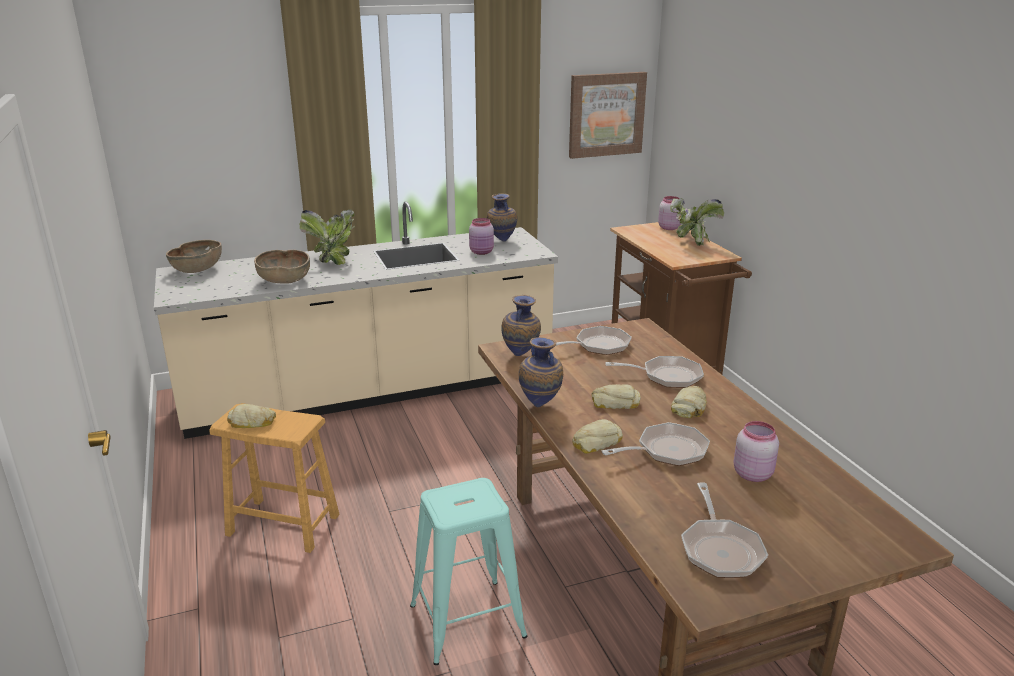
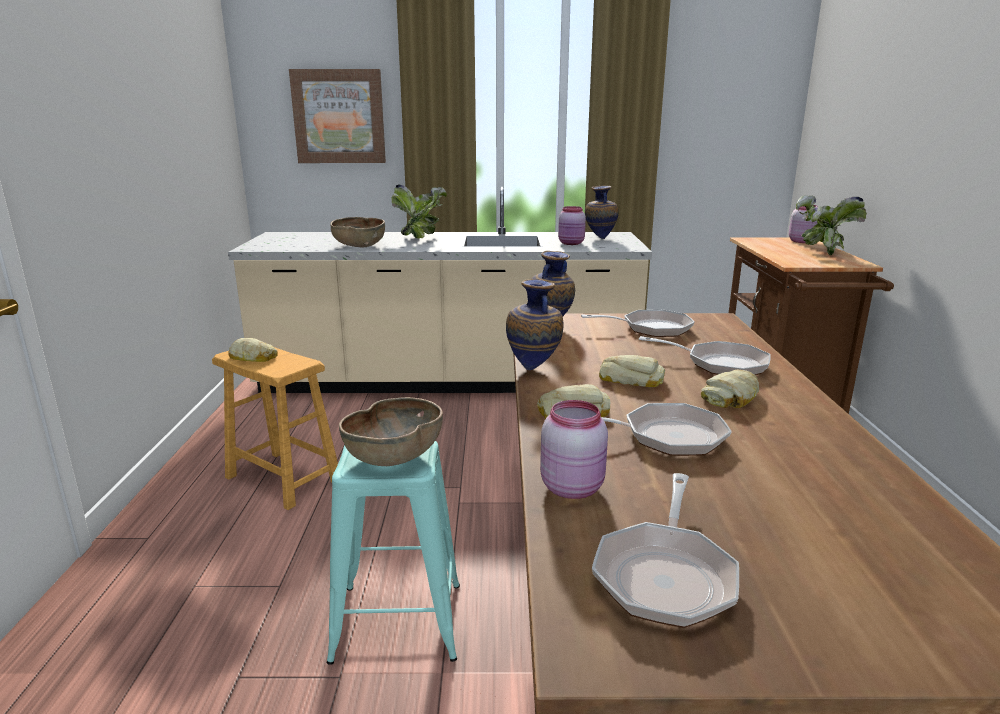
camera: 20 degrees right, 5 degrees down
brown bowl [166,240,222,273] -> brown bowl moved to [339,397,443,466]
picture [569,72,647,159] -> picture moved to [289,69,386,163]
pink jar [733,421,779,482] -> pink jar moved to [540,400,608,499]

